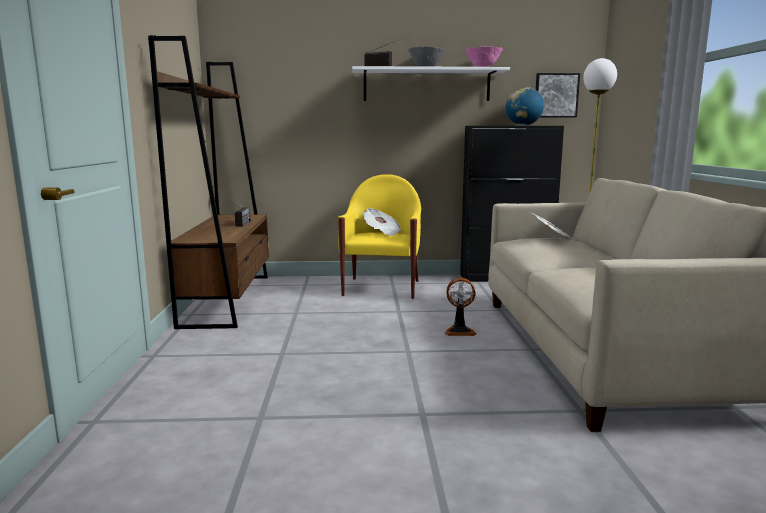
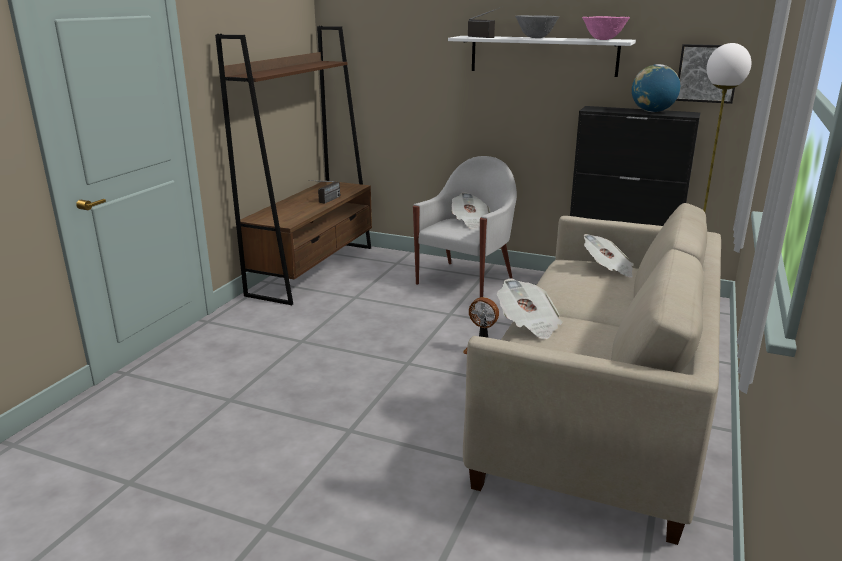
camera: 25 degrees right, 10 degrees up
yellow armchair [338,174,421,299] -> white armchair [413,156,517,297]
none -> newspaper [497,279,563,340]

